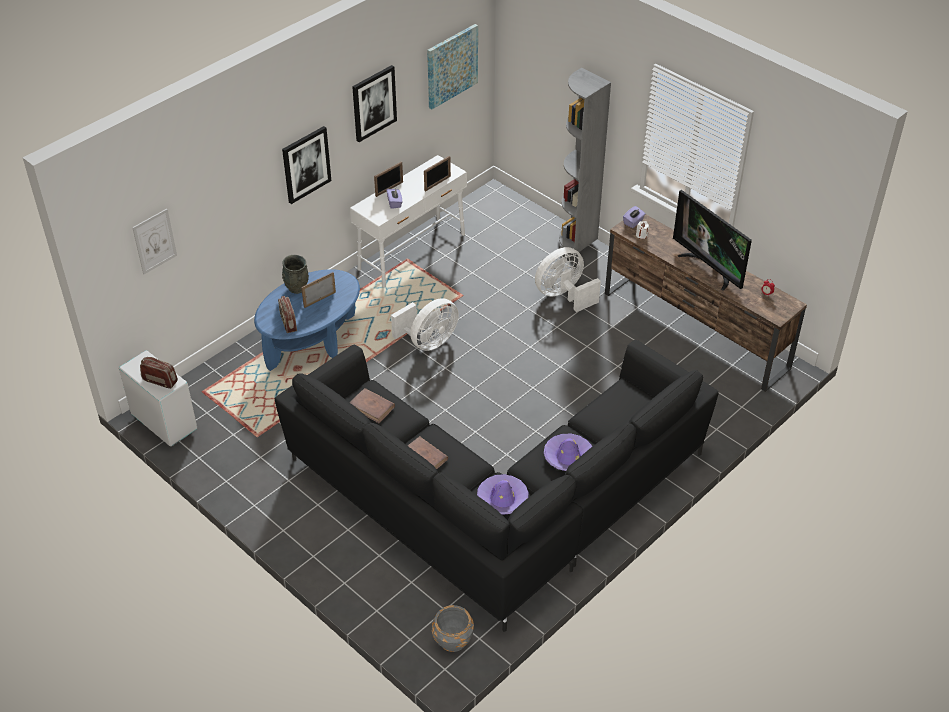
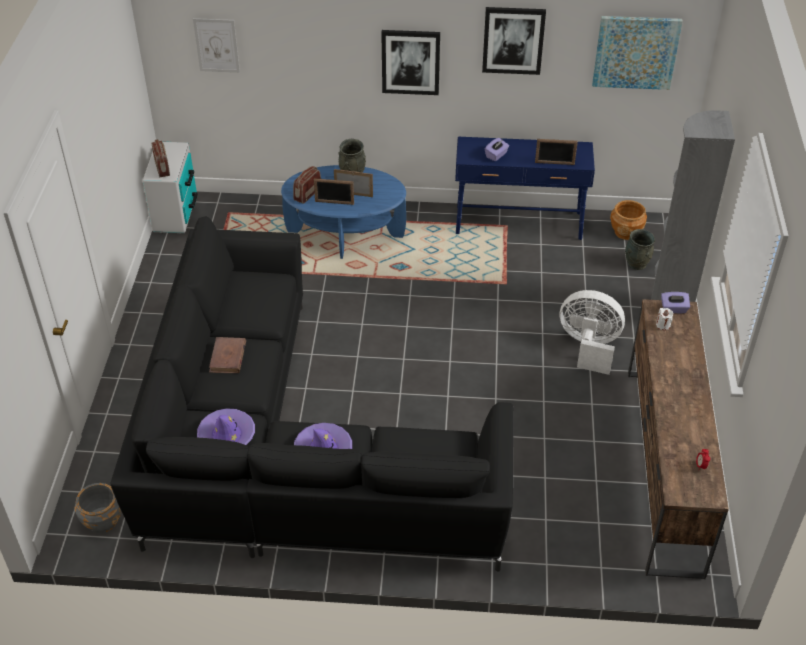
camera: 50 degrees right, 0 degrees up
brown book [349,388,395,423] -> none
white console table [350,155,467,287] -> blue console table [455,137,595,240]
picture frame [374,162,403,197] -> picture frame moved to [314,178,354,205]
white fan [391,298,459,351] -> none
television [673,190,752,291] -> none
none -> brown planter [610,200,647,240]
none -> grey vase [625,229,655,270]

